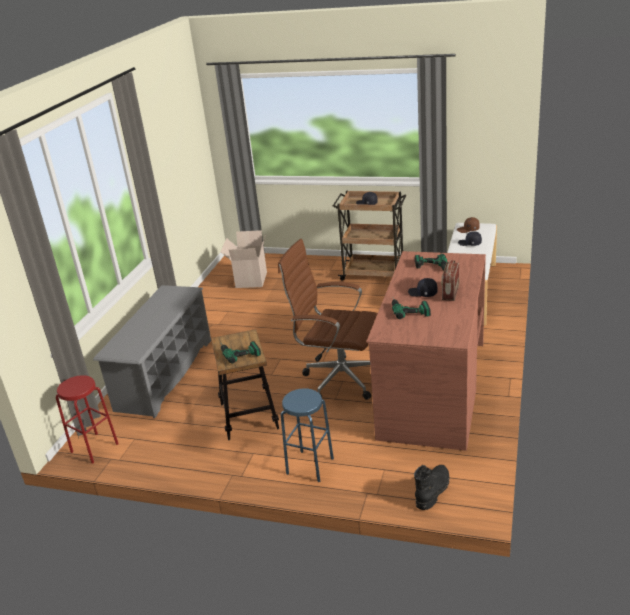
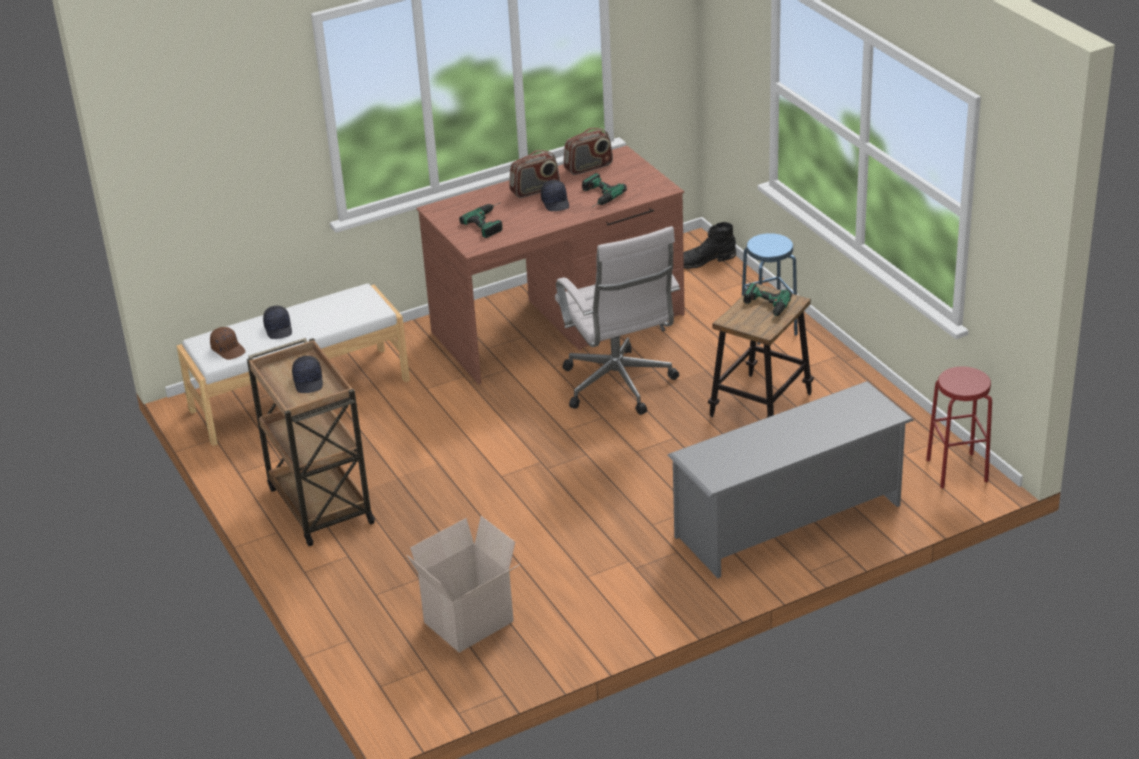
camera: 135 degrees left, 5 degrees up
brown office chair [278,239,378,400] -> white office chair [555,226,680,415]
none -> radio [564,128,613,175]

